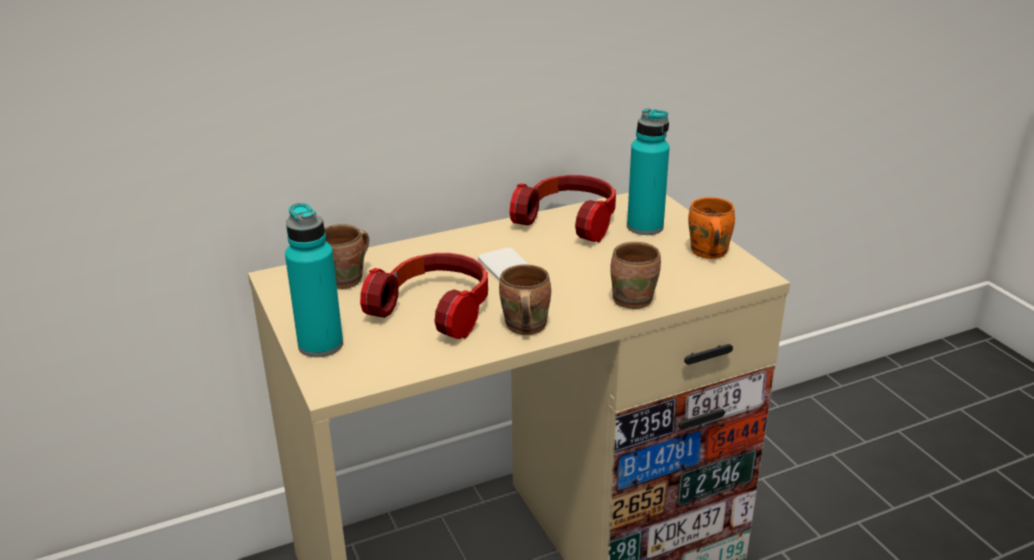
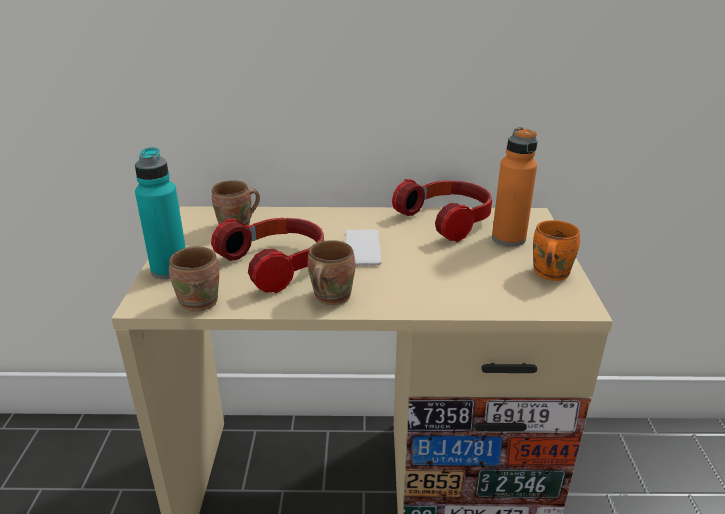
camera: 25 degrees right, 0 degrees up
brown mug [610,242,661,309] -> brown mug moved to [169,246,219,312]
turquoise bottle [627,108,669,235] -> orange bottle [492,127,538,247]

